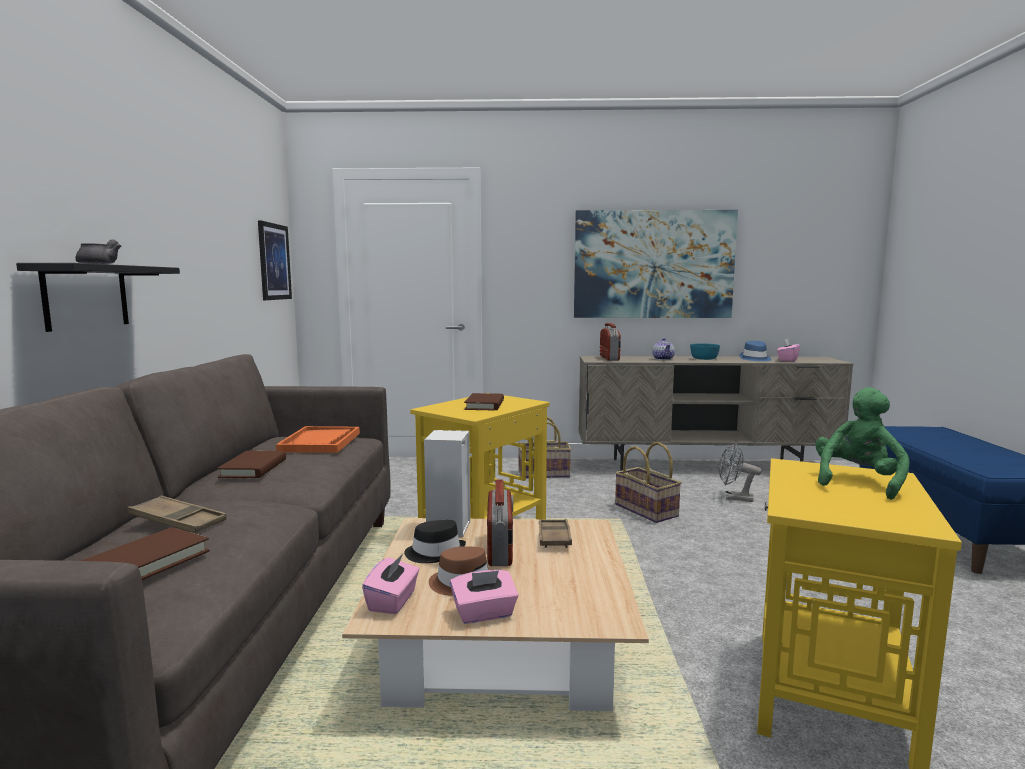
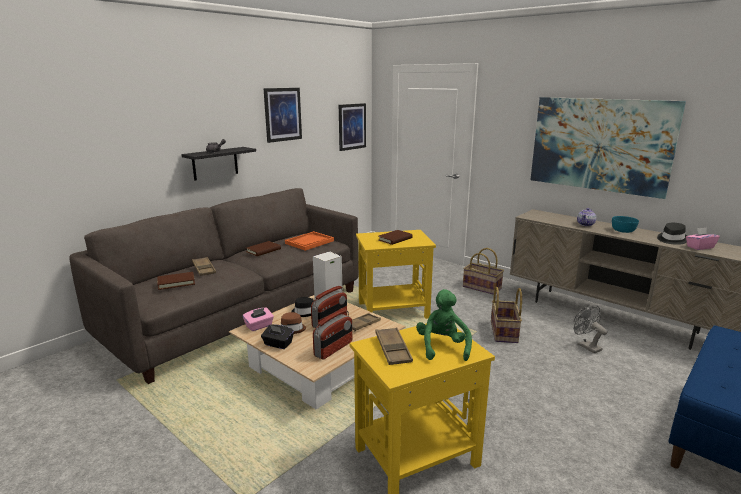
camera: 40 degrees right, 10 degrees up
pink tissue box [450,570,519,624] -> black tissue box [261,324,294,349]
radio [600,323,621,361] -> radio moved to [313,309,352,360]
blue hat [739,341,772,361] -> black hat [657,223,687,245]
green plush toy [815,387,910,500] -> green plush toy turned 75 degrees counterclockwise [416,289,472,361]
none -> picture [263,88,302,143]
none -> brown tray [375,327,413,365]

